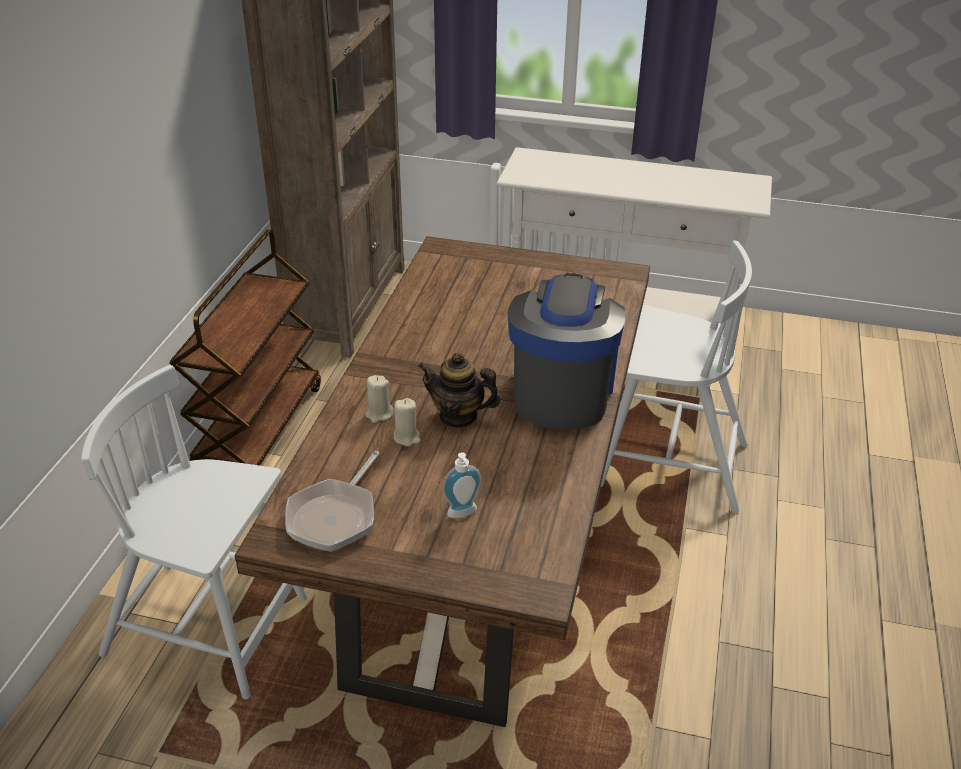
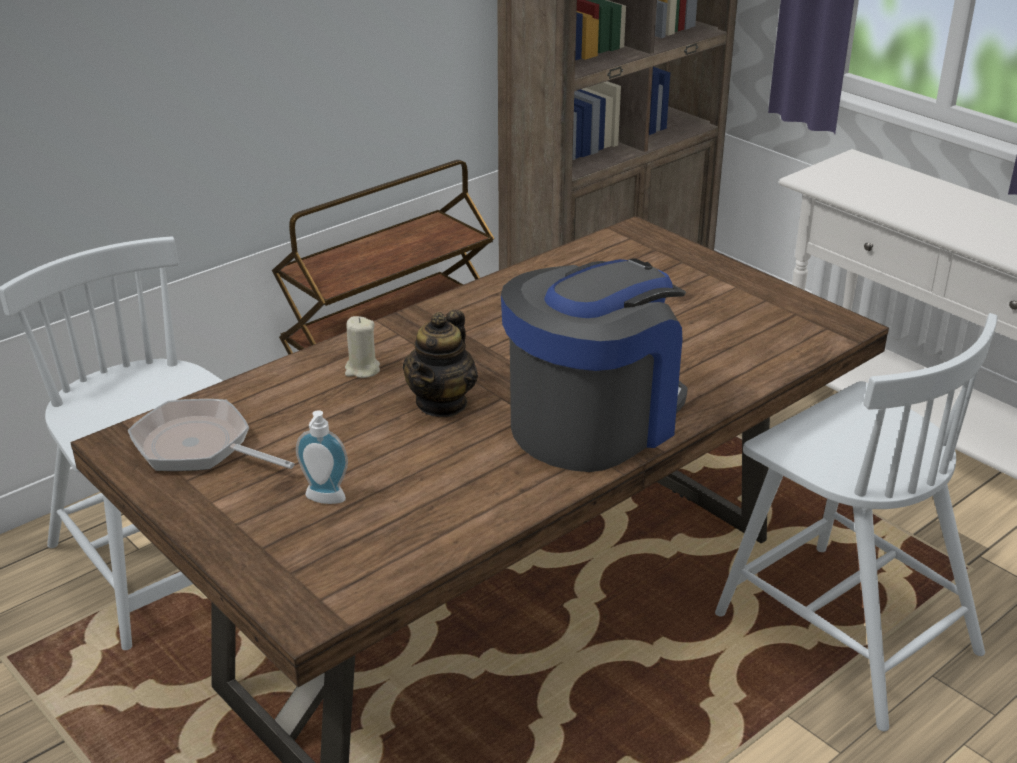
camera: 35 degrees right, 5 degrees down
frying pan [285,451,380,552] -> frying pan turned 60 degrees clockwise [128,399,295,471]
beige candle [394,398,421,447] -> none
teapot [418,352,501,428] -> teapot turned 120 degrees counterclockwise [402,309,478,417]

